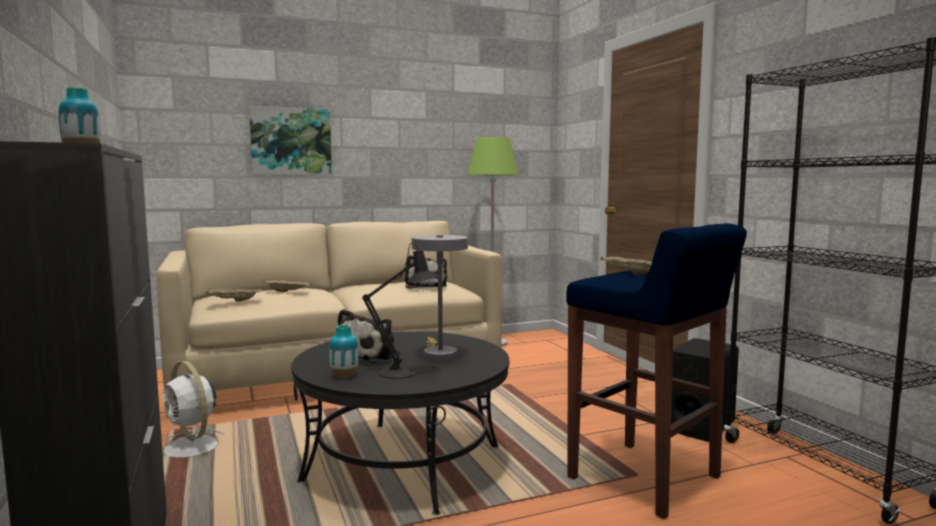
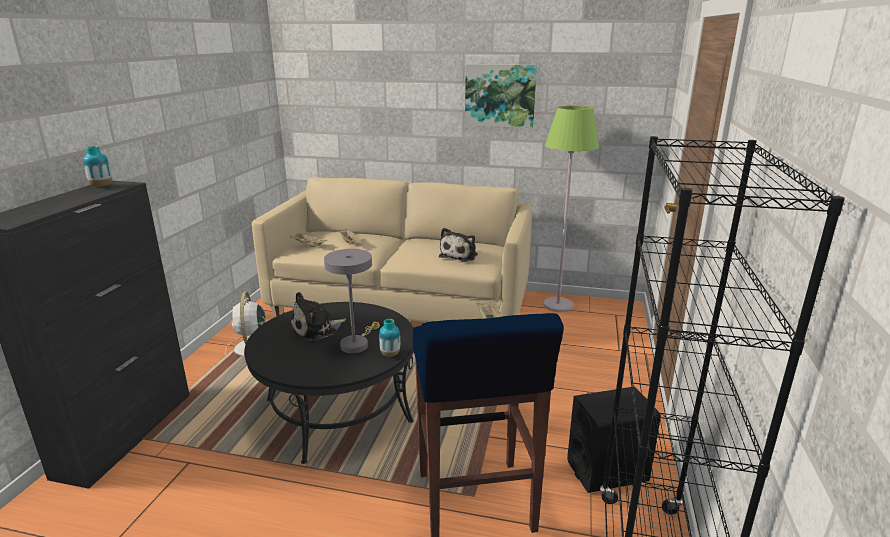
camera: 35 degrees right, 15 degrees up
picture [249,106,332,175] -> picture moved to [465,64,537,128]
vase [329,325,359,377] -> vase moved to [379,319,400,357]
black table lamp [362,242,439,379] -> none

